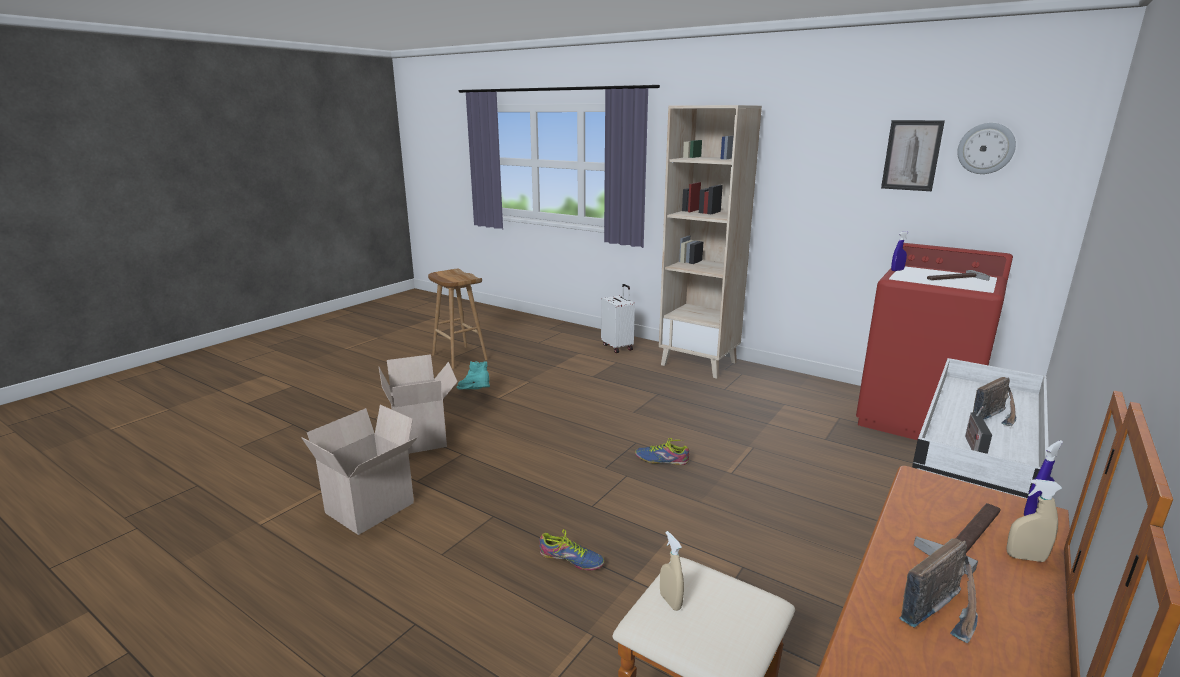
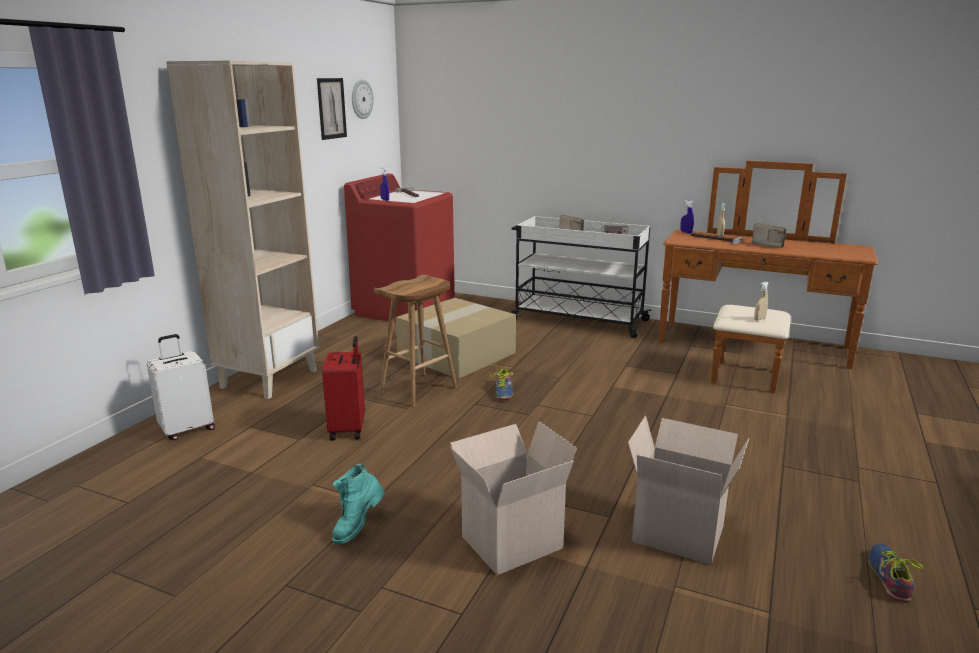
camera: 100 degrees left, 0 degrees up
brown stool [428,269,488,369] -> brown stool moved to [374,274,457,407]
shoe [539,529,604,570] -> shoe moved to [868,543,923,602]
none -> red suitcase [322,336,365,441]
none -> cardboard box [396,298,516,379]

